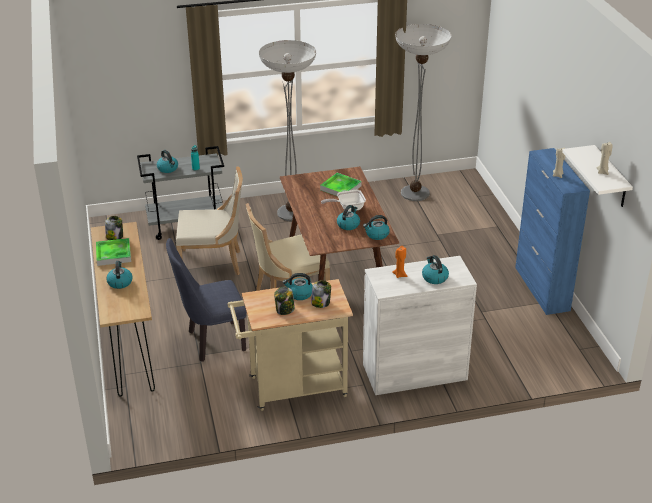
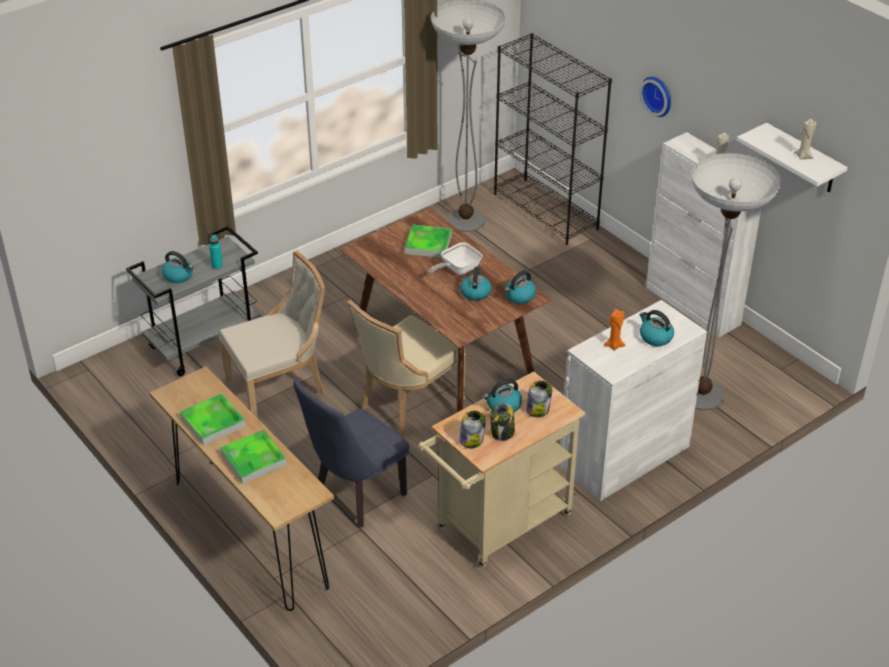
camera: 25 degrees left, 5 degrees up
jar [105,216,123,240] -> jar moved to [459,411,486,448]
kettle [106,261,133,289] -> tray [220,430,286,484]
floor lamp [259,40,316,221] -> floor lamp moved to [692,153,782,410]
blue cabinet [515,148,590,315] -> white cabinet [646,132,762,337]
none -> black bookcase [494,33,612,245]
none -> wall clock [640,77,671,117]

